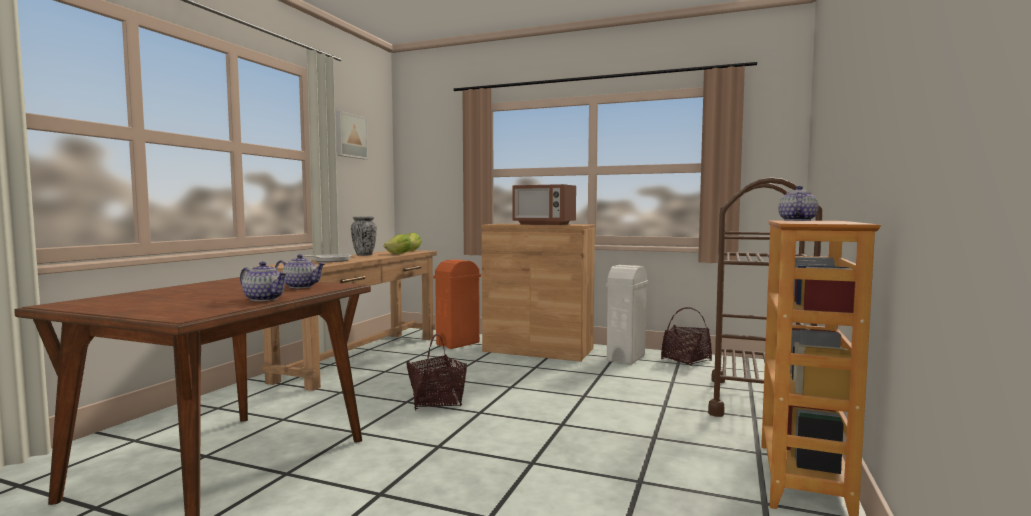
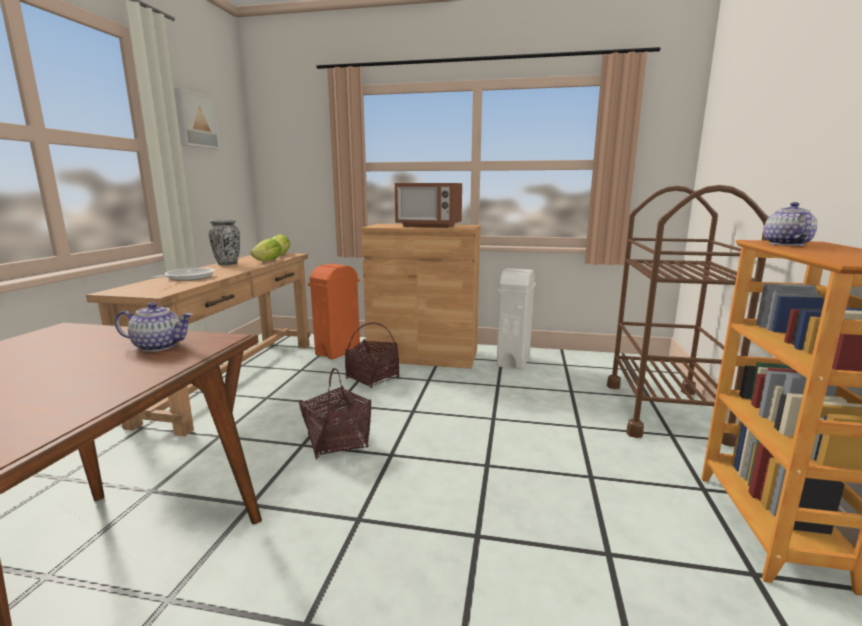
camera: 10 degrees left, 10 degrees up
teapot [240,262,287,301] -> none
basket [661,307,712,366] -> basket moved to [345,322,399,388]

